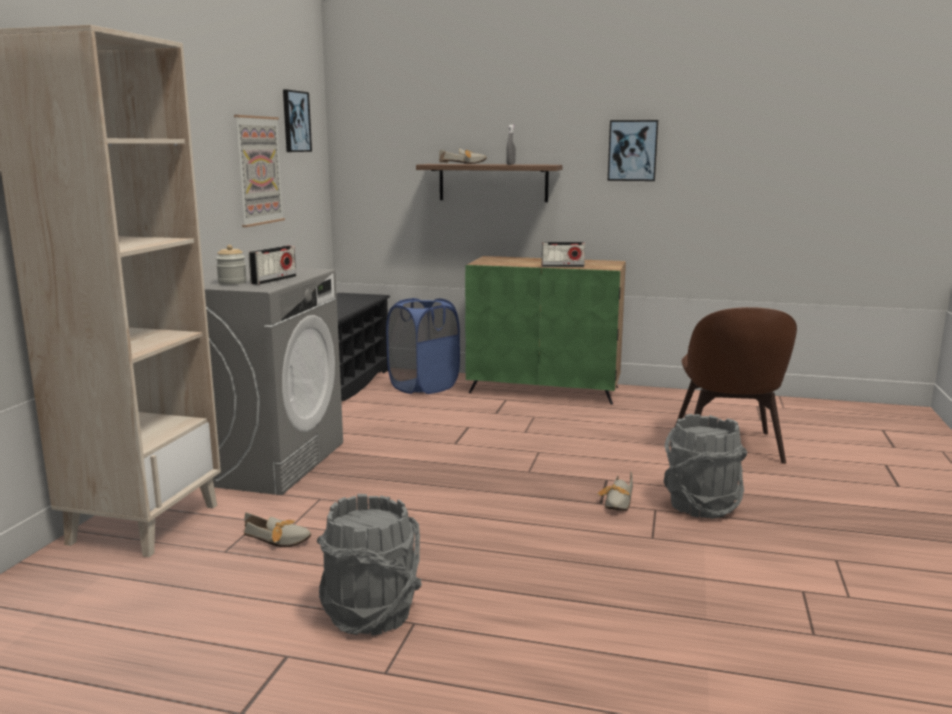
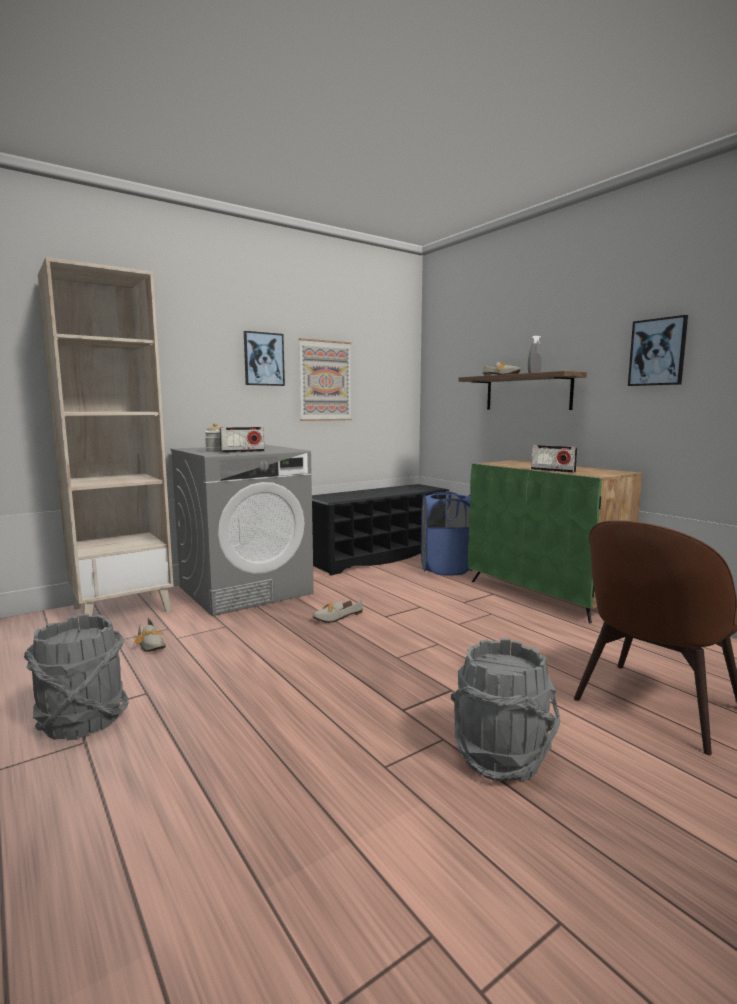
camera: 40 degrees right, 5 degrees down
picture [283,90,312,152] -> picture moved to [244,331,285,386]
shoe [597,472,633,511] -> shoe moved to [313,600,363,623]

